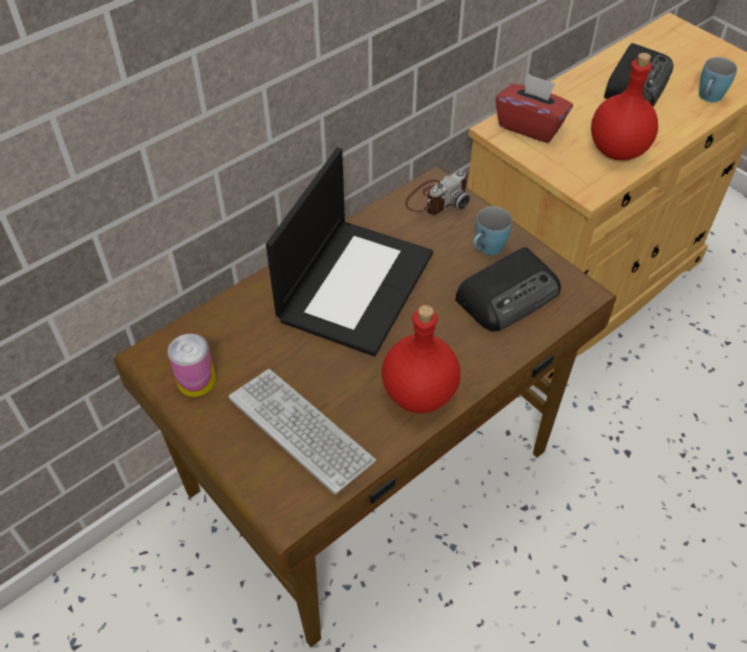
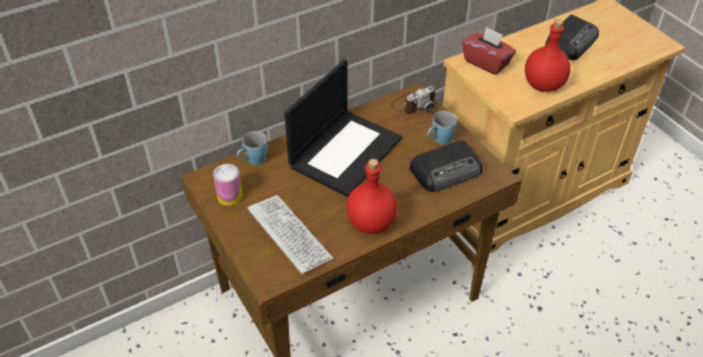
camera: 10 degrees right, 5 degrees down
blue mug [699,57,737,102] -> blue mug moved to [237,131,268,165]

